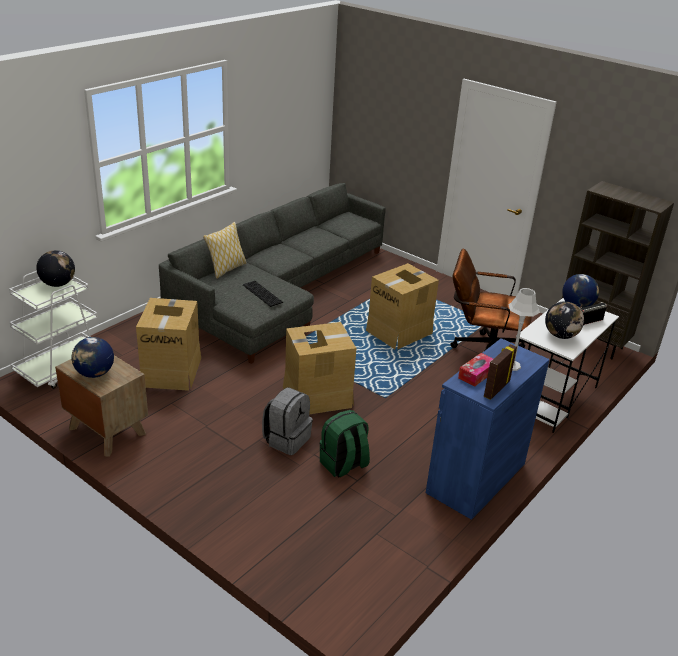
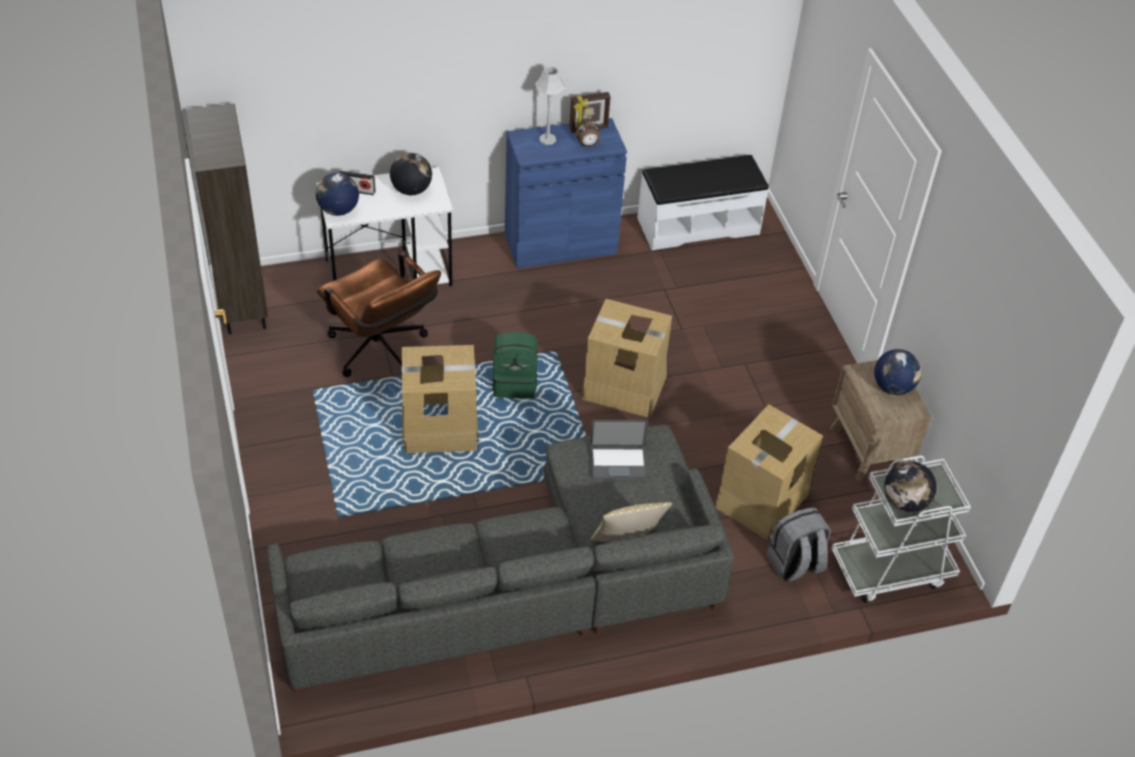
camera: 145 degrees left, 15 degrees up
keyboard [243,281,283,307] -> laptop [590,420,648,480]
grey backpack [262,387,313,455] -> grey backpack moved to [767,507,831,582]
green backpack [320,410,370,478] -> green backpack moved to [492,332,538,398]
tissue box [458,353,493,387] -> alarm clock [576,120,600,147]
none -> white bench [637,155,769,250]

